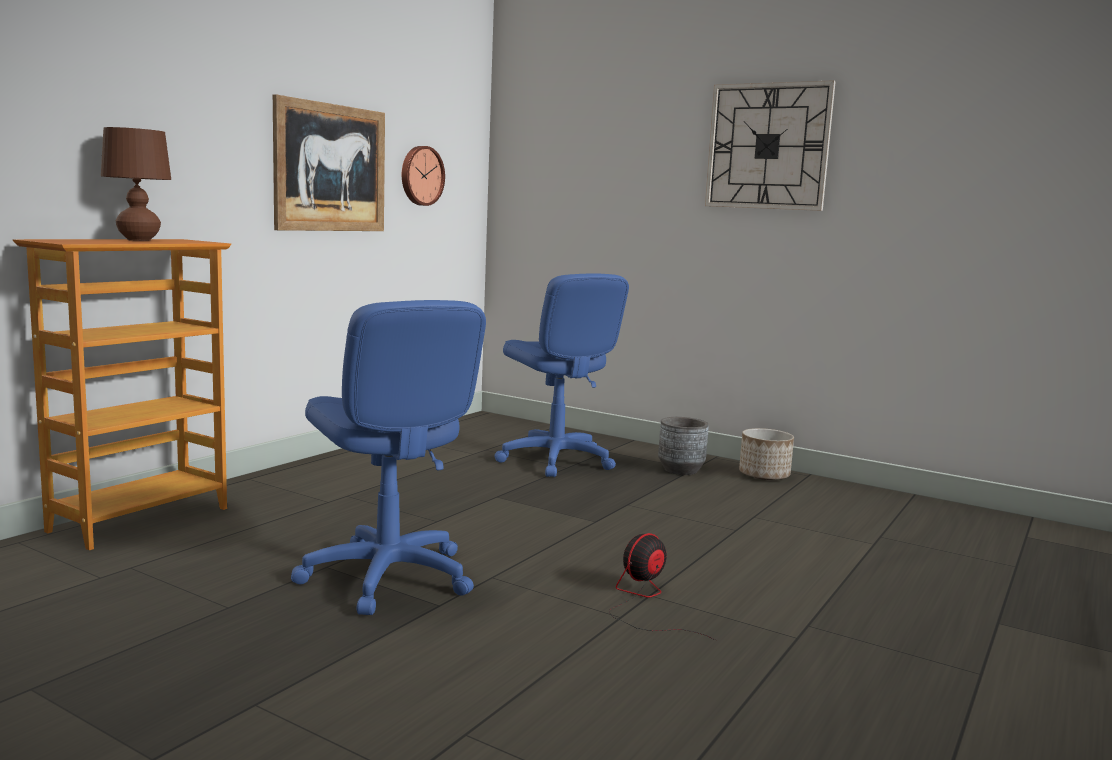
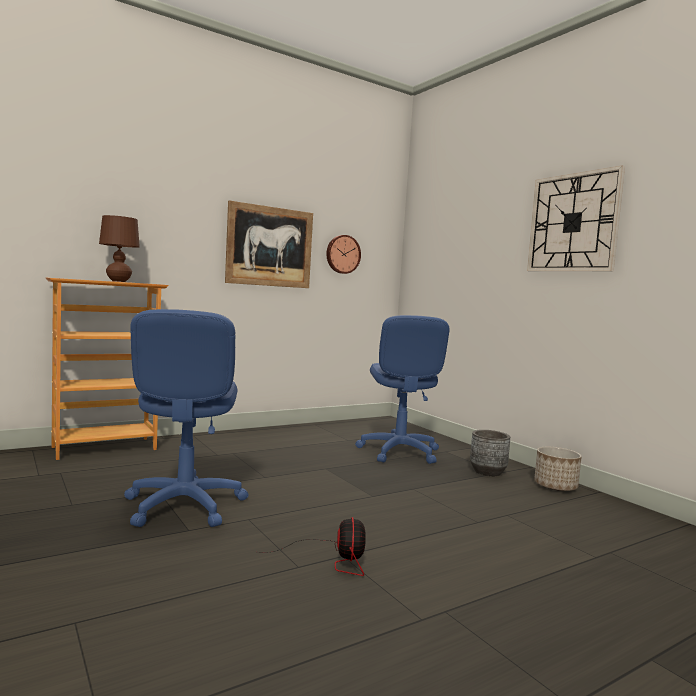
camera: 25 degrees right, 5 degrees down
fan [609,533,716,640] -> fan turned 105 degrees clockwise [263,517,366,576]

